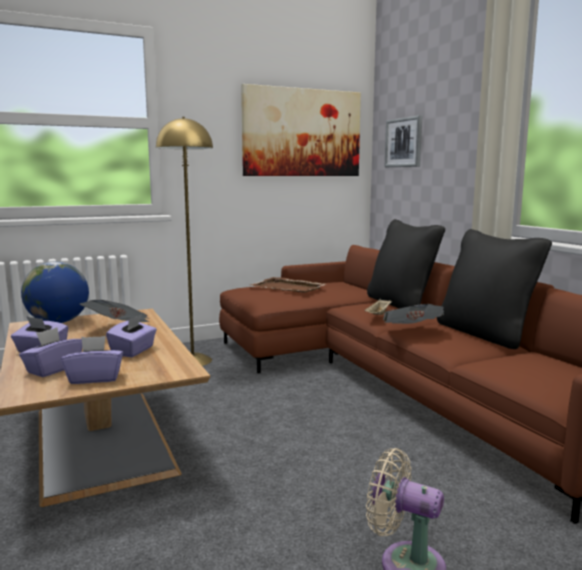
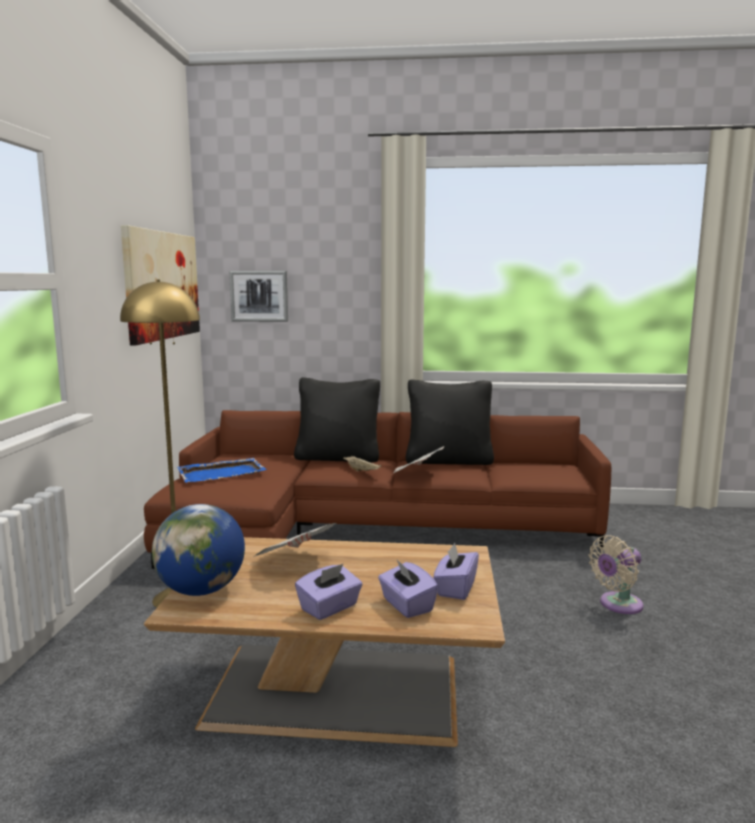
camera: 60 degrees left, 0 degrees up
purple tissue box [106,314,157,357] -> none
brown tray [251,277,326,293] -> blue tray [177,458,267,483]

